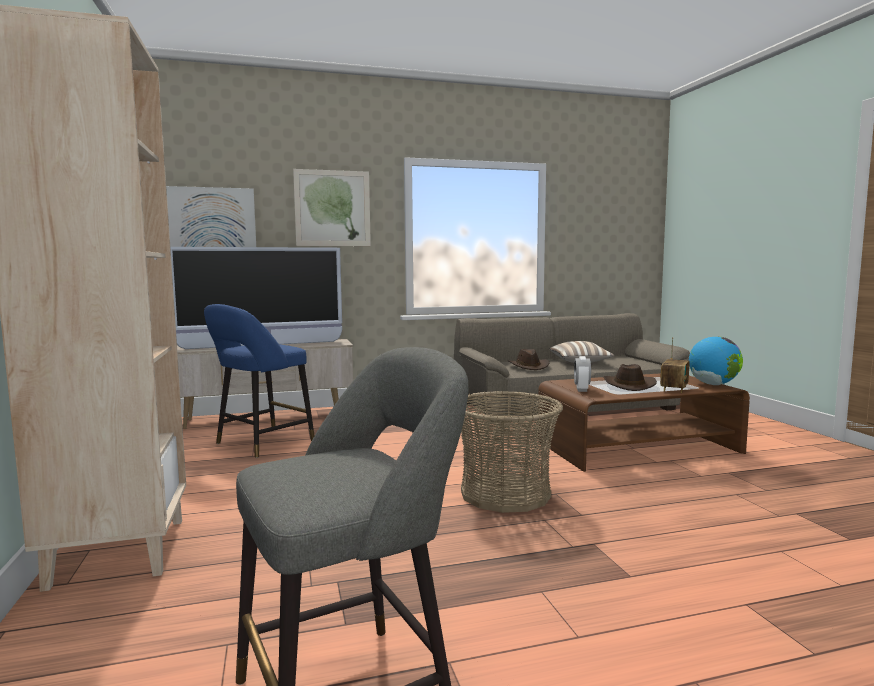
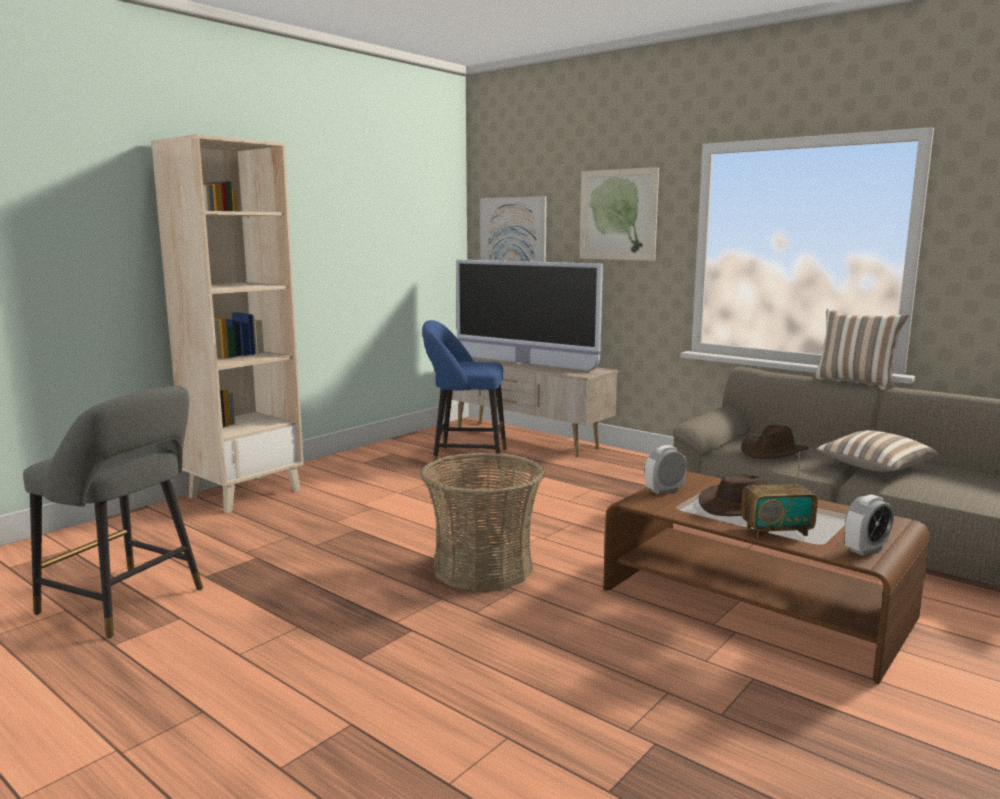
camera: 55 degrees right, 5 degrees up
globe [689,337,743,385] -> alarm clock [845,494,894,556]
none -> pillow [814,309,909,388]

